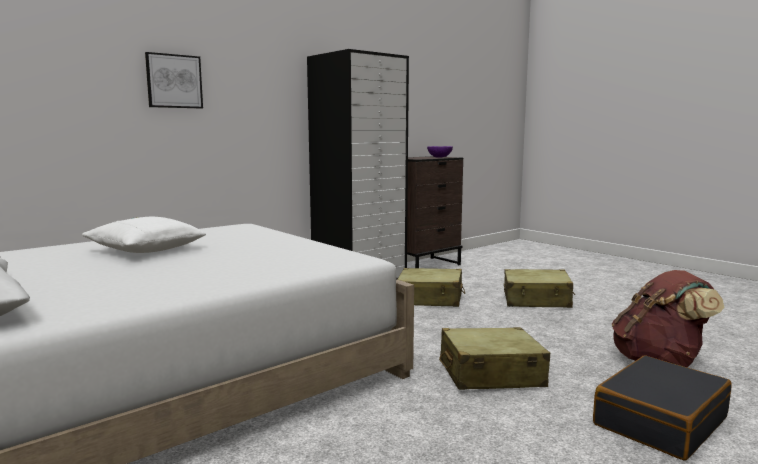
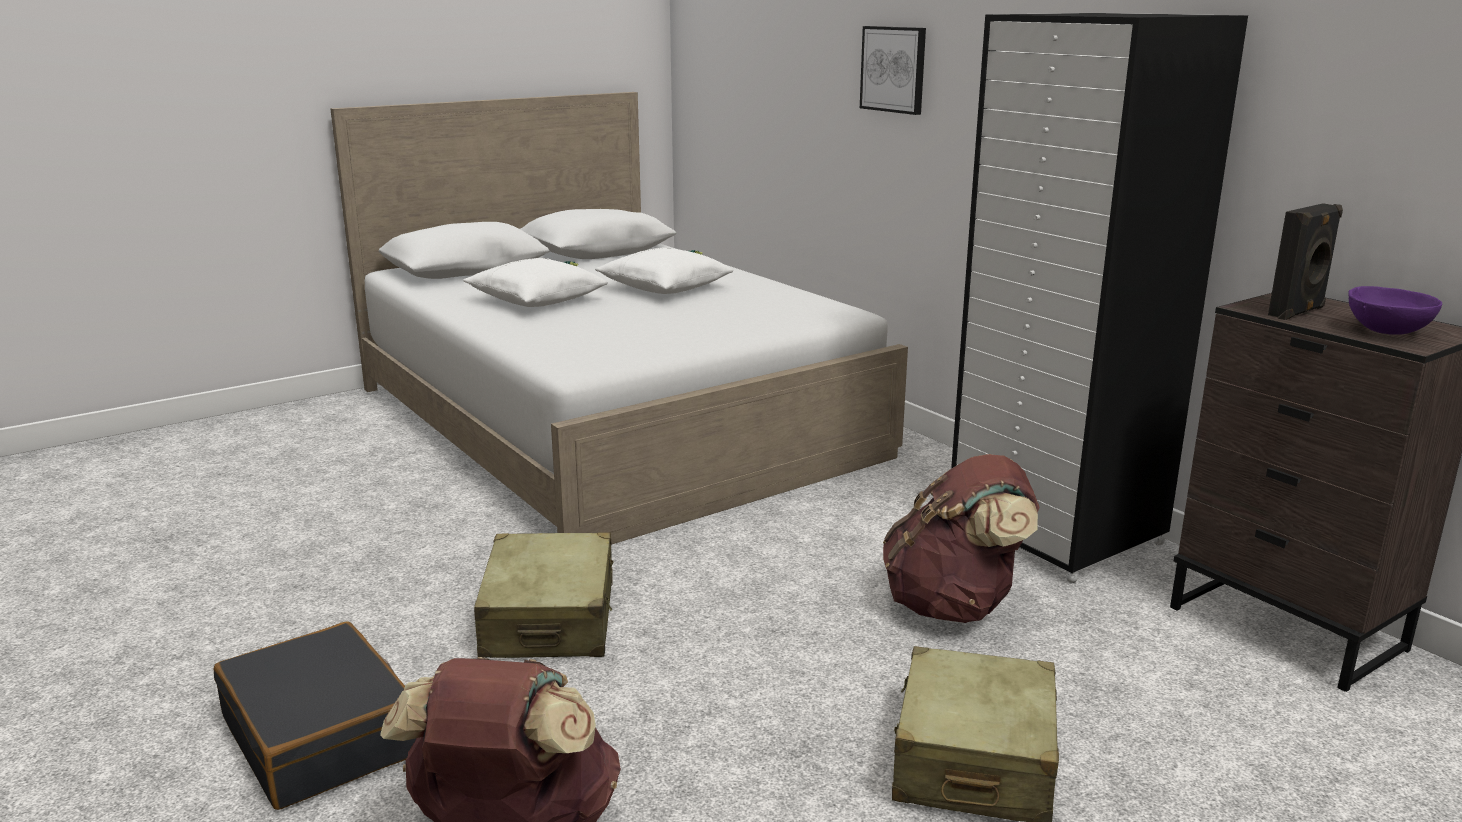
camera: 95 degrees right, 10 degrees up
beige suitcase [397,268,465,307] -> brown backpack [883,454,1040,623]
none -> white pillow [463,258,608,307]
none -> black speaker [1268,203,1343,320]

